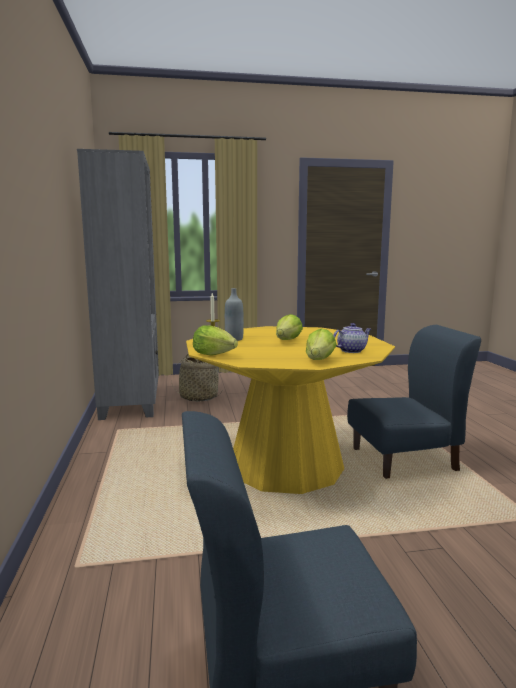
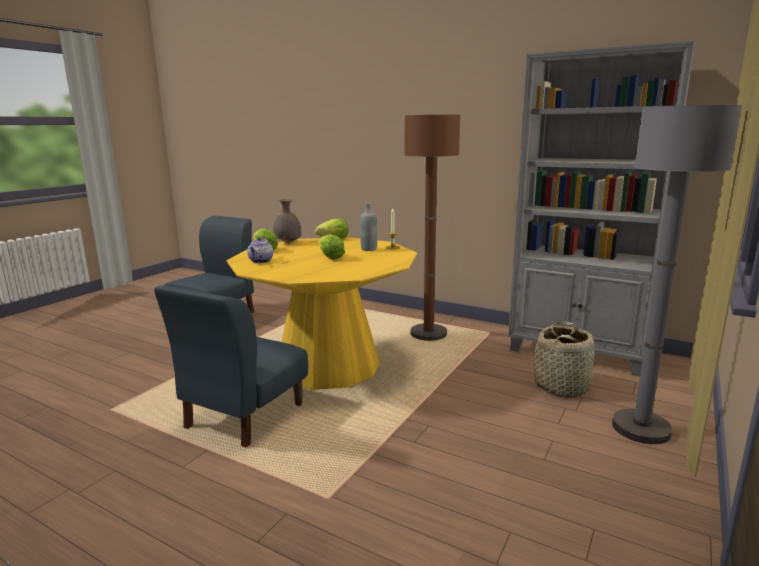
camera: 130 degrees right, 5 degrees up
none -> grey vase [273,199,302,244]
none -> brown floor lamp [404,114,460,341]
none -> grey floor lamp [612,105,742,444]

